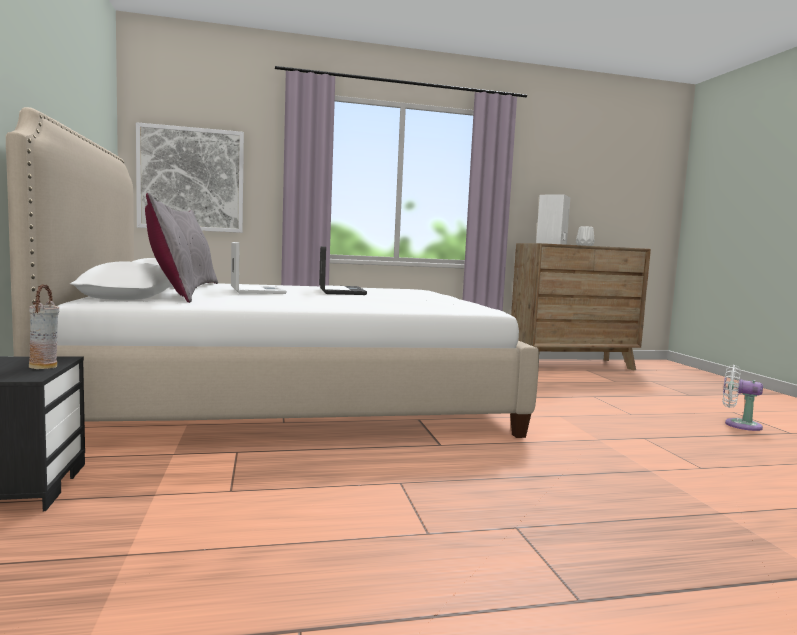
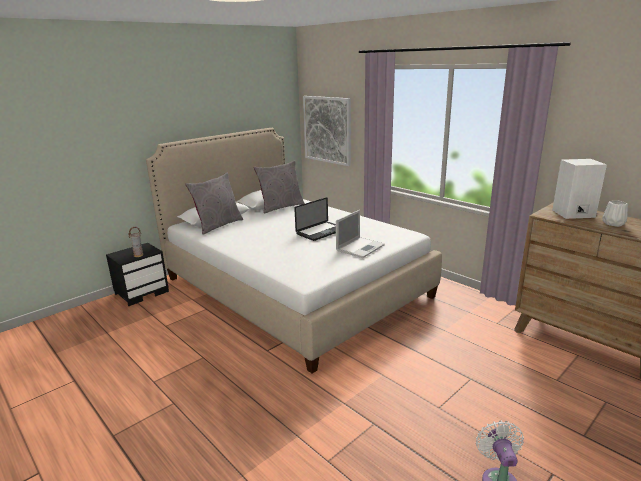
camera: 60 degrees right, 15 degrees up
laptop [231,242,287,294] -> laptop moved to [336,210,385,258]

